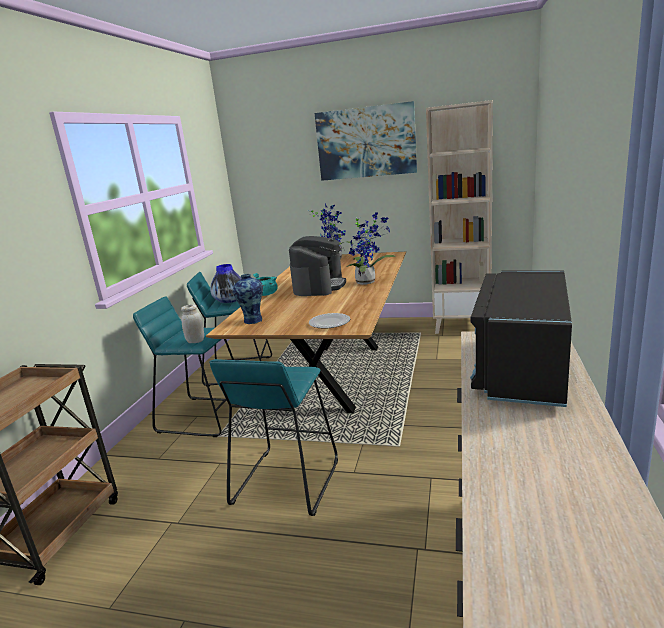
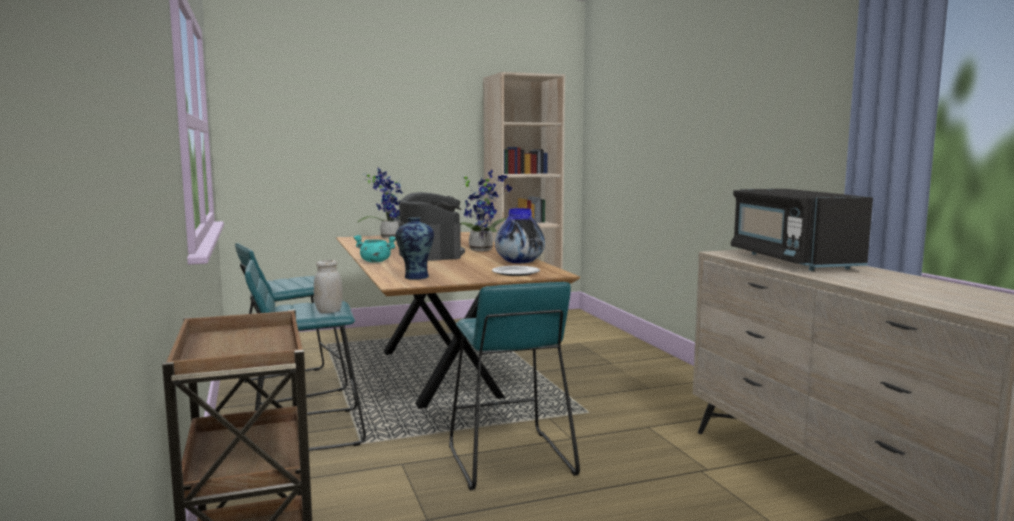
camera: 35 degrees left, 10 degrees down
vase [210,264,242,303] -> vase moved to [495,208,545,263]
picture [315,101,417,181] -> none

